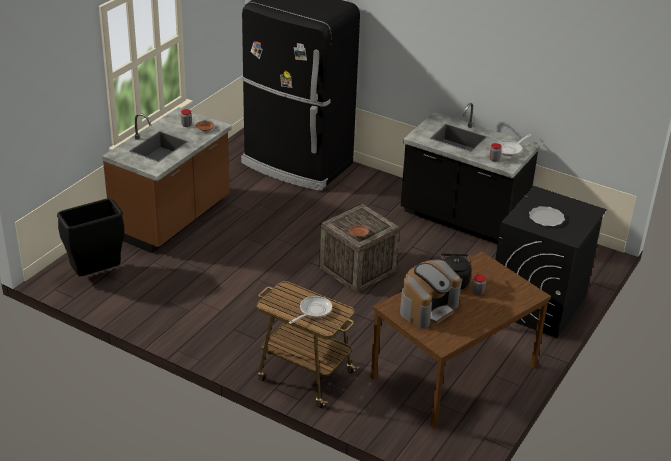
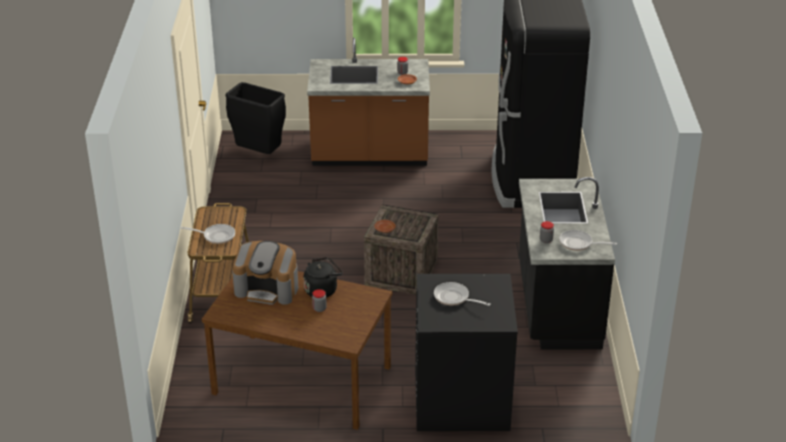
camera: 60 degrees right, 0 degrees up
plate [529,206,565,226] -> frying pan [434,282,491,306]

